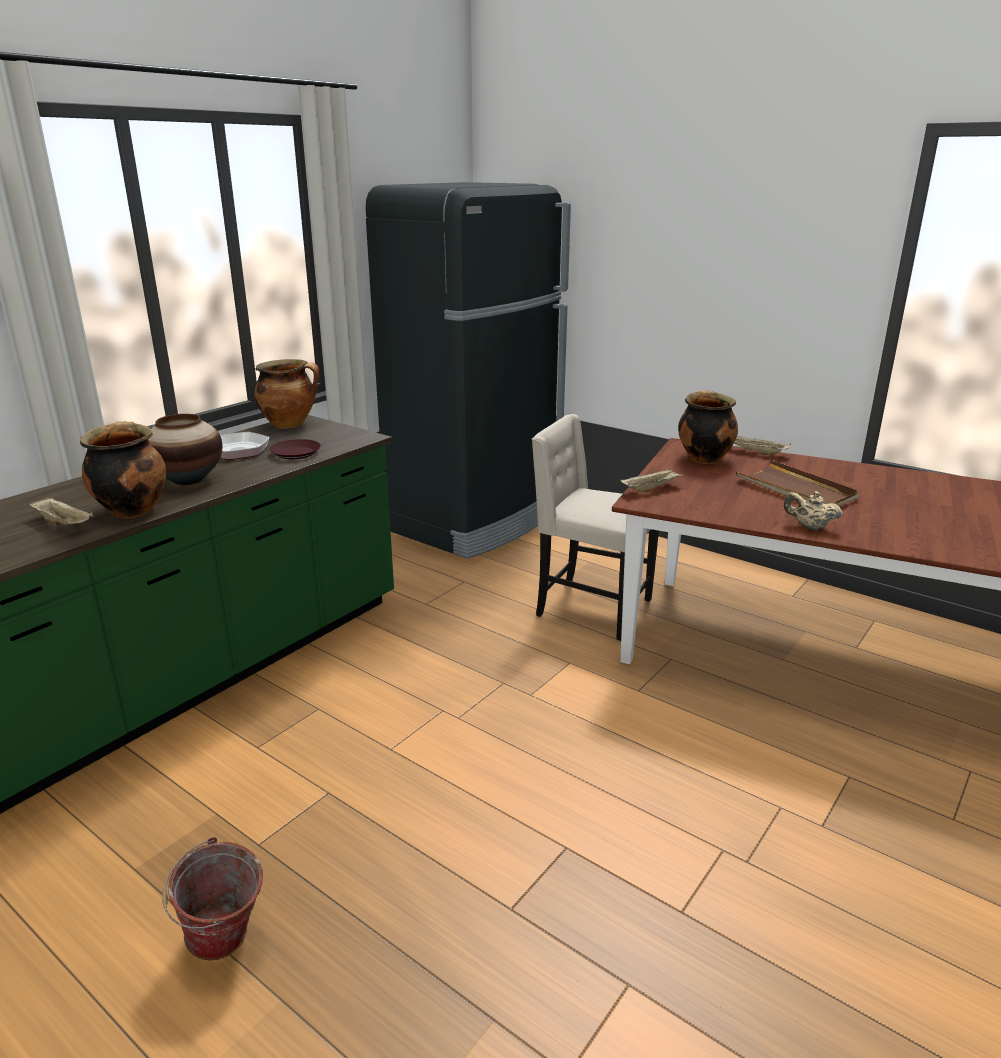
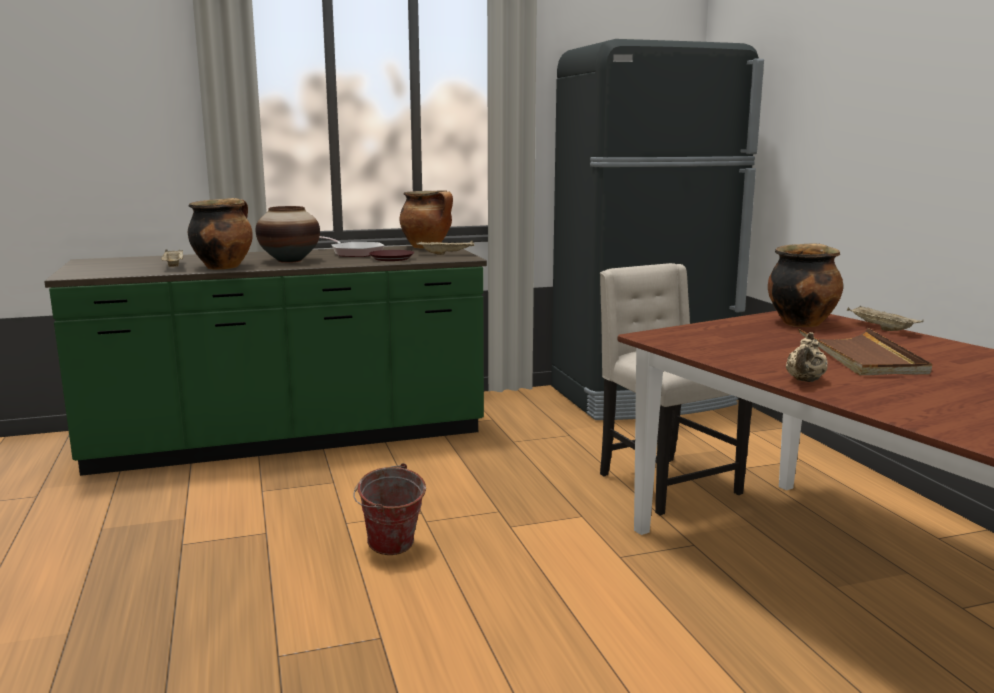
camera: 35 degrees right, 10 degrees down
bucket [162,837,263,960] -> bucket moved to [354,463,426,555]
beige tray [620,467,684,492] -> beige tray moved to [417,240,474,255]
beige teapot [784,491,843,530] -> beige teapot turned 120 degrees counterclockwise [786,332,828,382]

